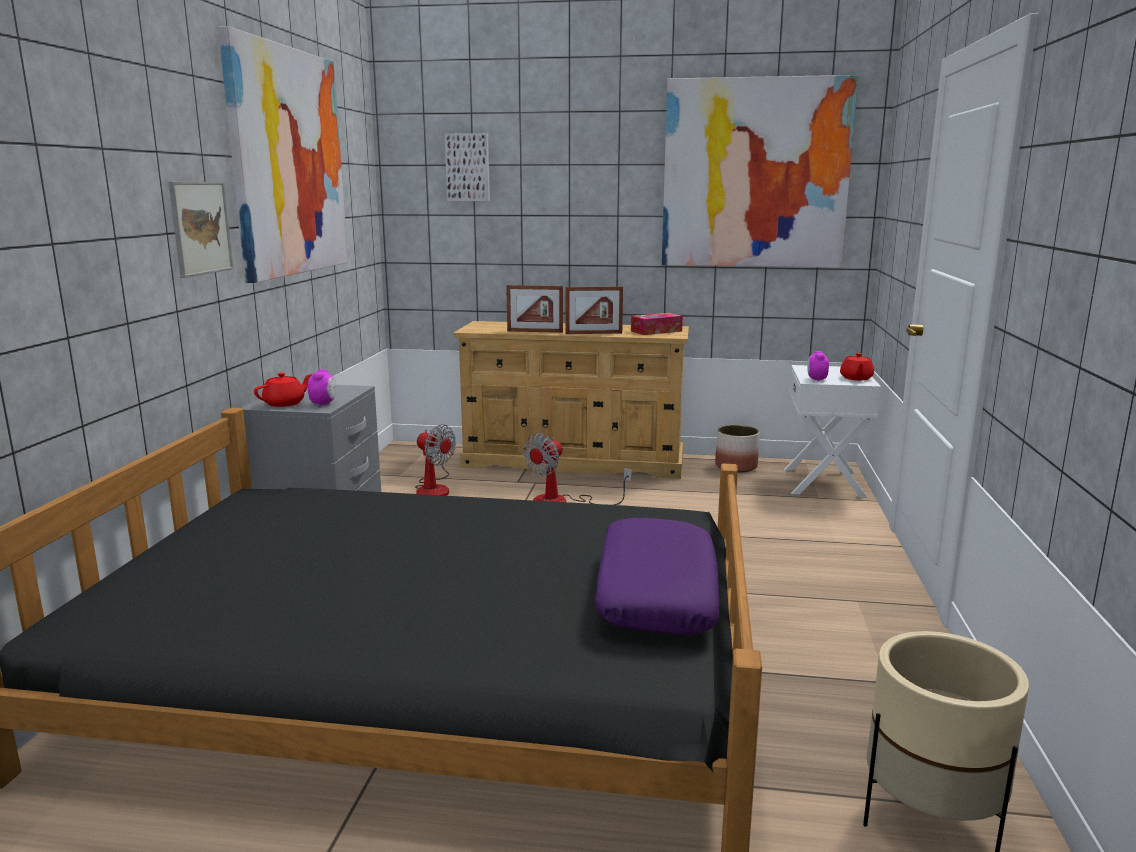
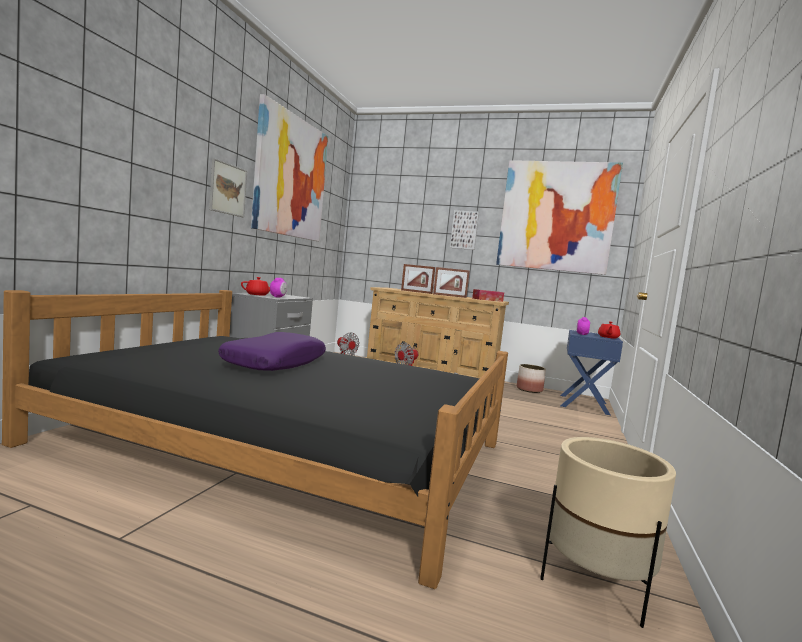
camera: 10 degrees right, 10 degrees down
picture [445,133,490,201] -> picture moved to [450,210,479,250]
purple pillow [594,518,720,635] -> purple pillow moved to [218,332,326,371]
white nightstand [784,365,881,498] -> blue nightstand [560,330,623,415]

